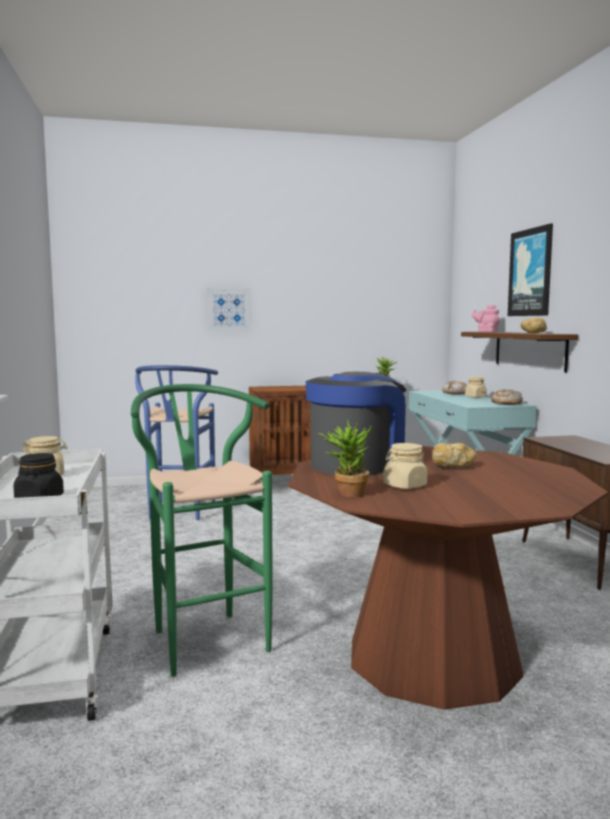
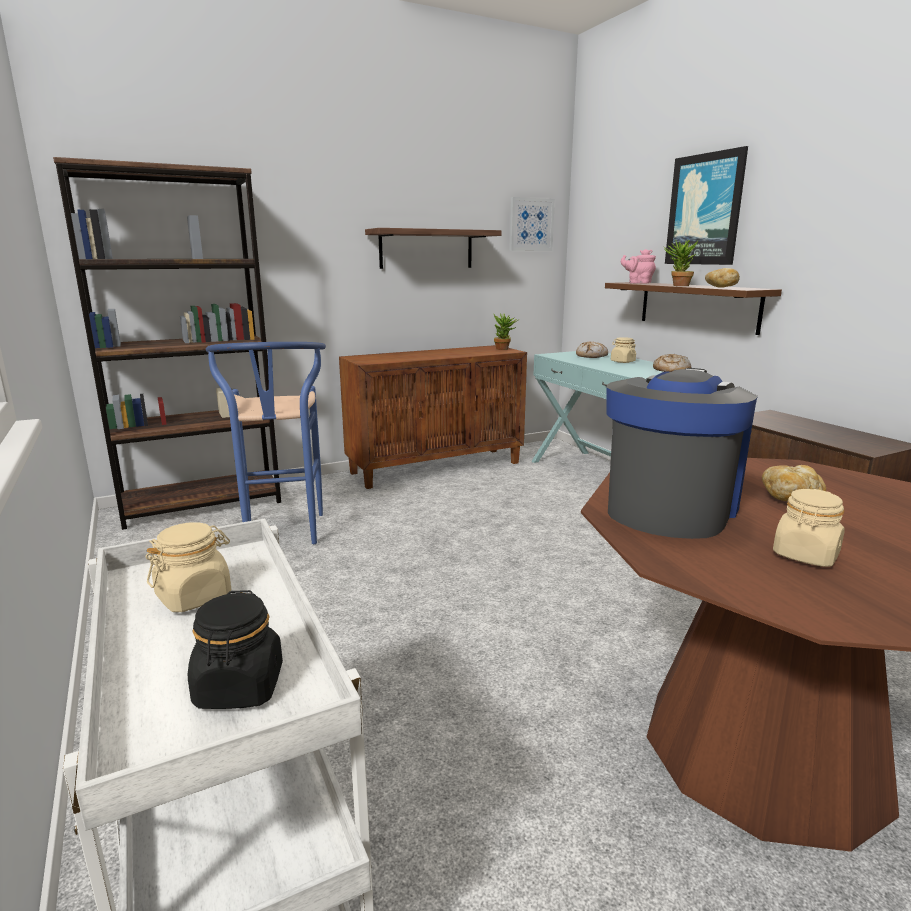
camera: 15 degrees left, 10 degrees up
green stool [131,384,273,677] -> none
picture [207,288,251,332] -> picture moved to [509,197,555,251]
potted plant [318,419,372,497] -> potted plant moved to [663,239,699,286]
none -> brown bookcase [53,157,281,530]
none -> shelf [365,228,502,269]

